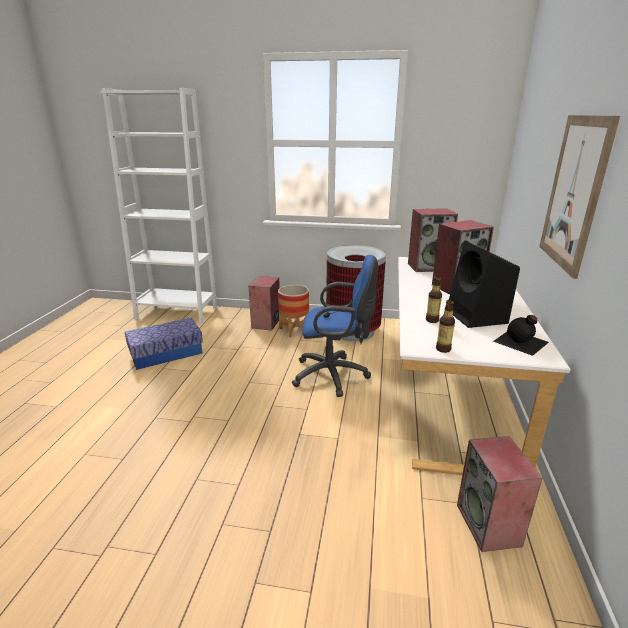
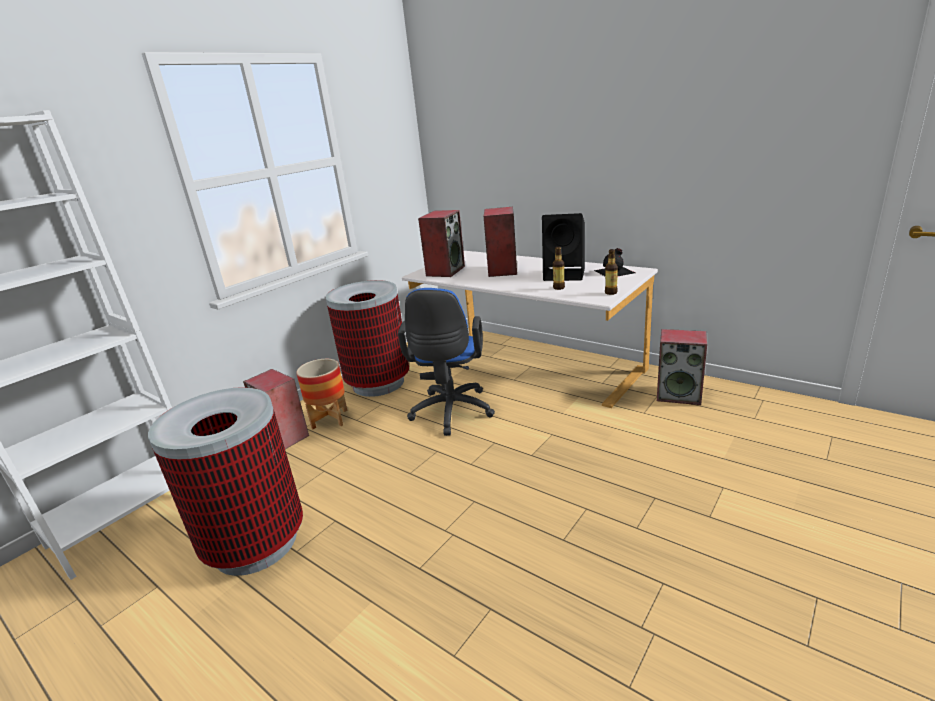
camera: 60 degrees left, 0 degrees up
storage box [125,318,203,370] -> trash can [148,387,303,576]
blue office chair [292,255,378,397] -> blue office chair turned 150 degrees clockwise [398,288,495,436]
picture [539,115,620,279] -> none

